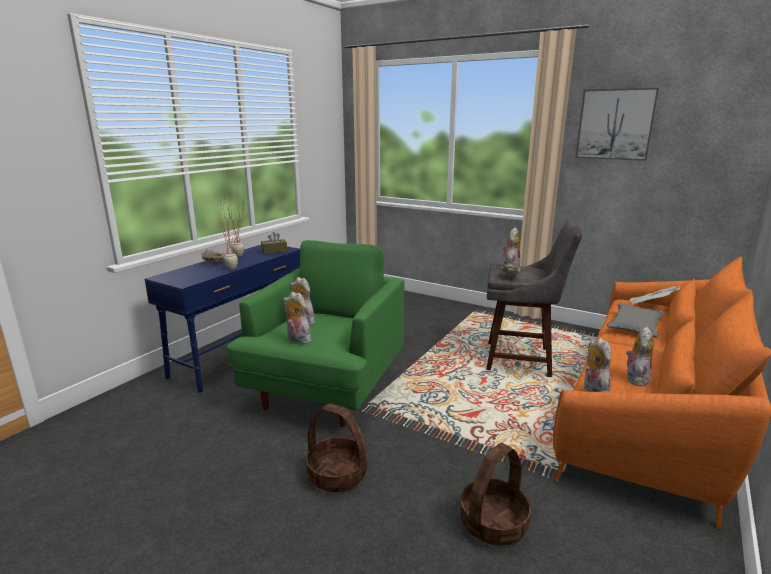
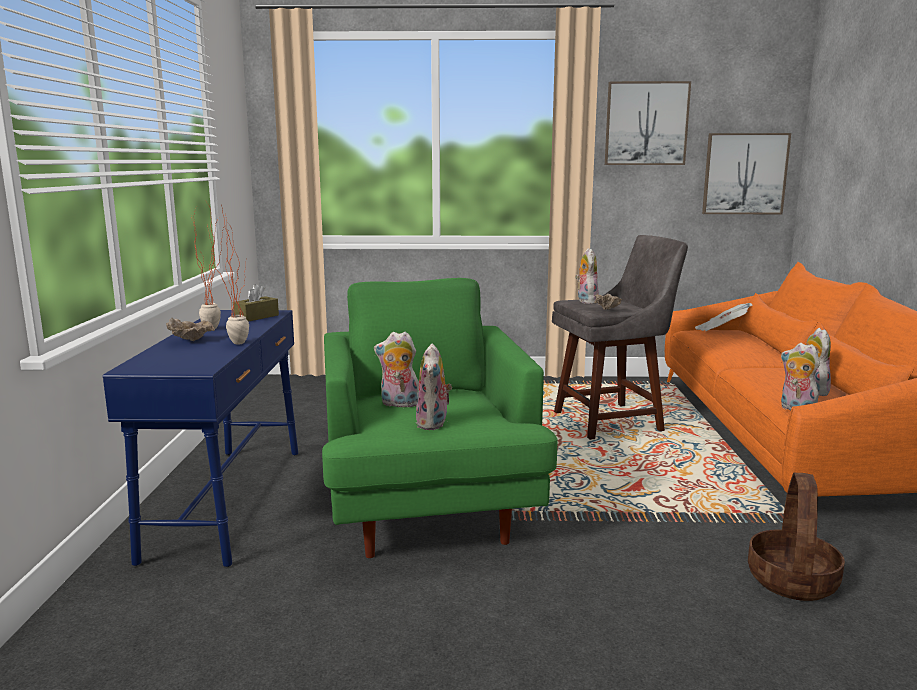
camera: 30 degrees left, 5 degrees down
plush toy [283,292,311,344] -> plush toy turned 90 degrees counterclockwise [416,344,452,430]
basket [306,403,367,492] -> none
grey pillow [607,302,665,338] -> none
none -> picture [702,133,791,214]

